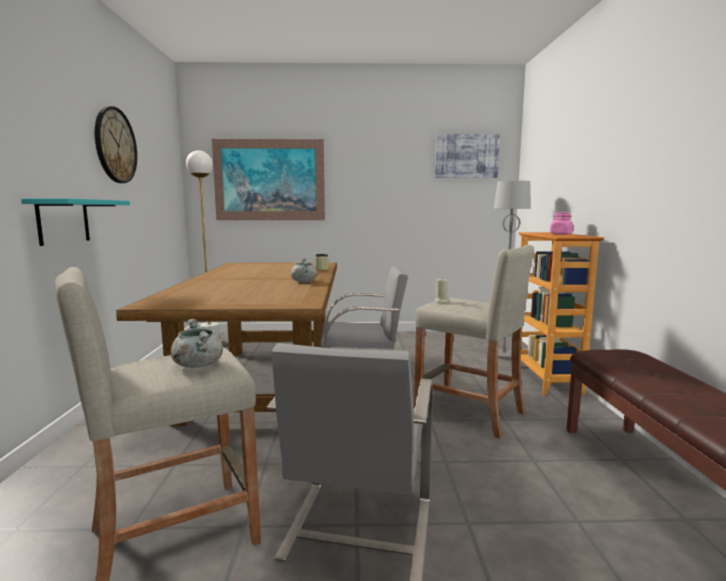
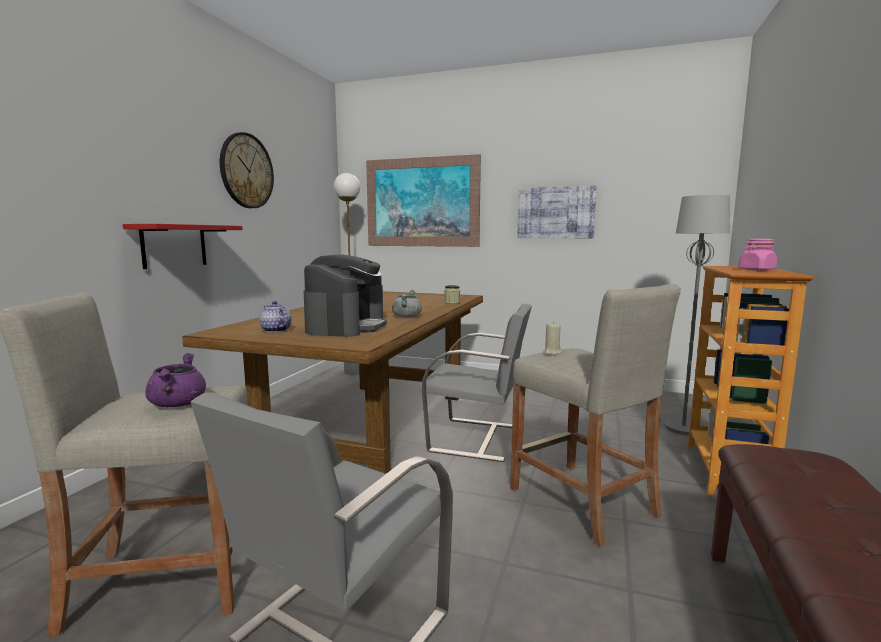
camera: 20 degrees right, 0 degrees up
turquoise shelf [21,198,130,246] -> red shelf [123,224,243,269]
grey cooking pot [171,319,223,368] -> purple cooking pot [145,353,206,407]
picture [435,134,500,178] -> picture moved to [517,185,597,238]
none -> teapot [259,301,291,333]
none -> coffee machine [304,254,387,337]

